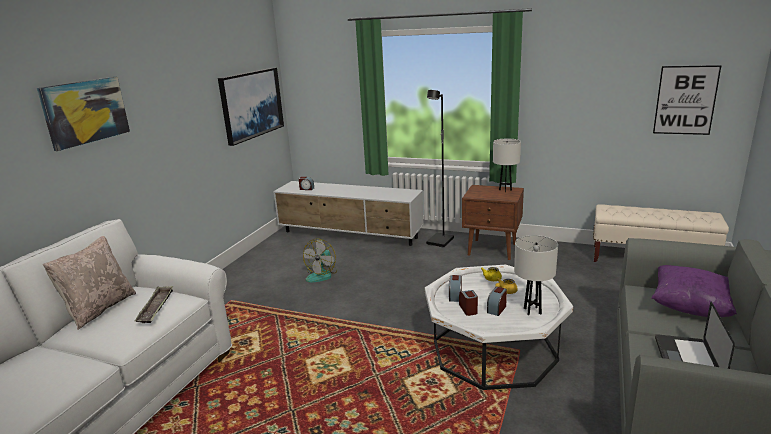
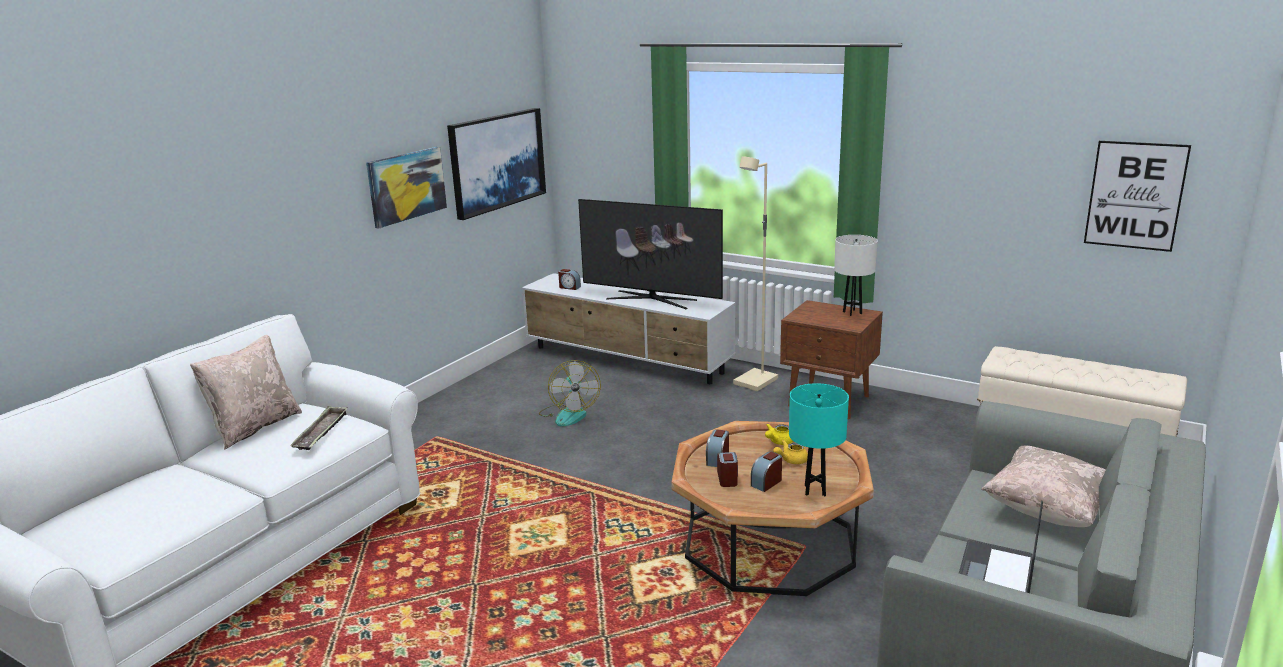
camera: 10 degrees right, 0 degrees up
picture [37,77,130,151] -> picture moved to [366,147,447,228]
fan [303,239,337,282] -> fan turned 45 degrees counterclockwise [539,360,601,426]
white coffee table [425,265,573,390] -> brown coffee table [671,421,874,596]
black floor lamp [426,90,454,248] -> beige floor lamp [733,157,778,391]
white table lamp [514,235,558,315] -> turquoise table lamp [789,383,849,496]
purple pillow [651,265,737,317] -> beige pillow [981,445,1106,527]
none -> television [578,199,723,309]

